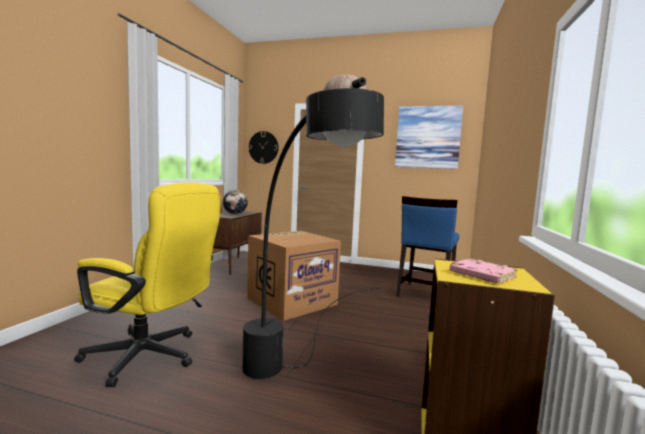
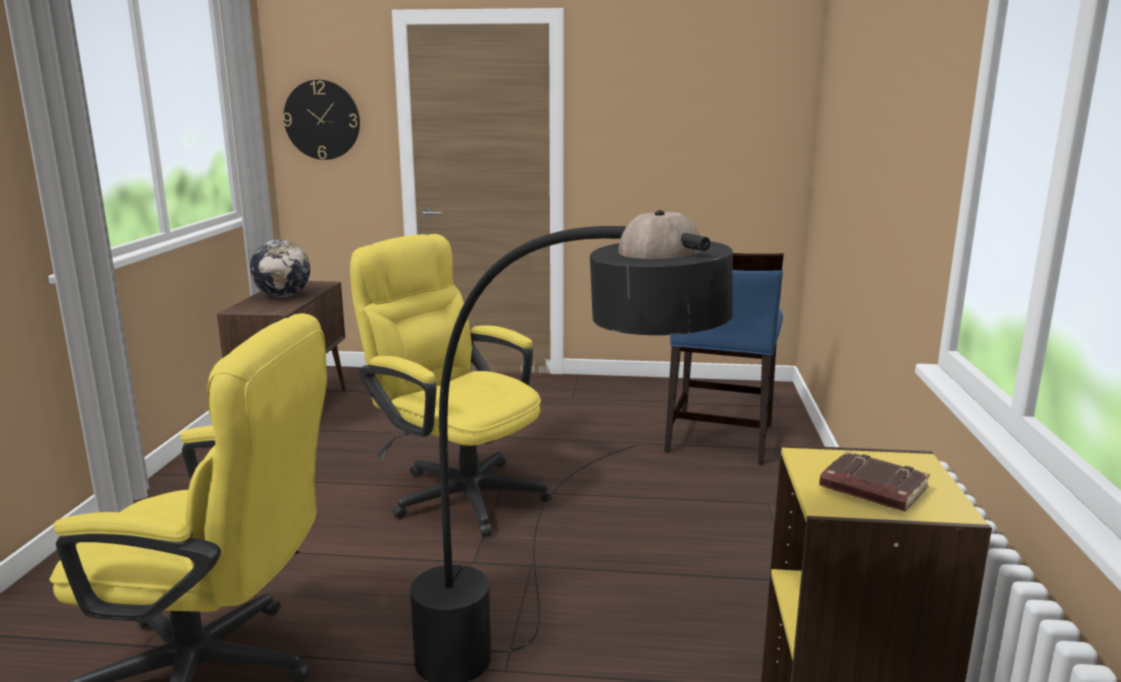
camera: 10 degrees left, 10 degrees up
cardboard box [247,231,341,321] -> yellow office chair [350,234,552,537]
picture [395,106,463,169] -> none
pink book [450,258,517,284] -> brown book [819,451,930,511]

